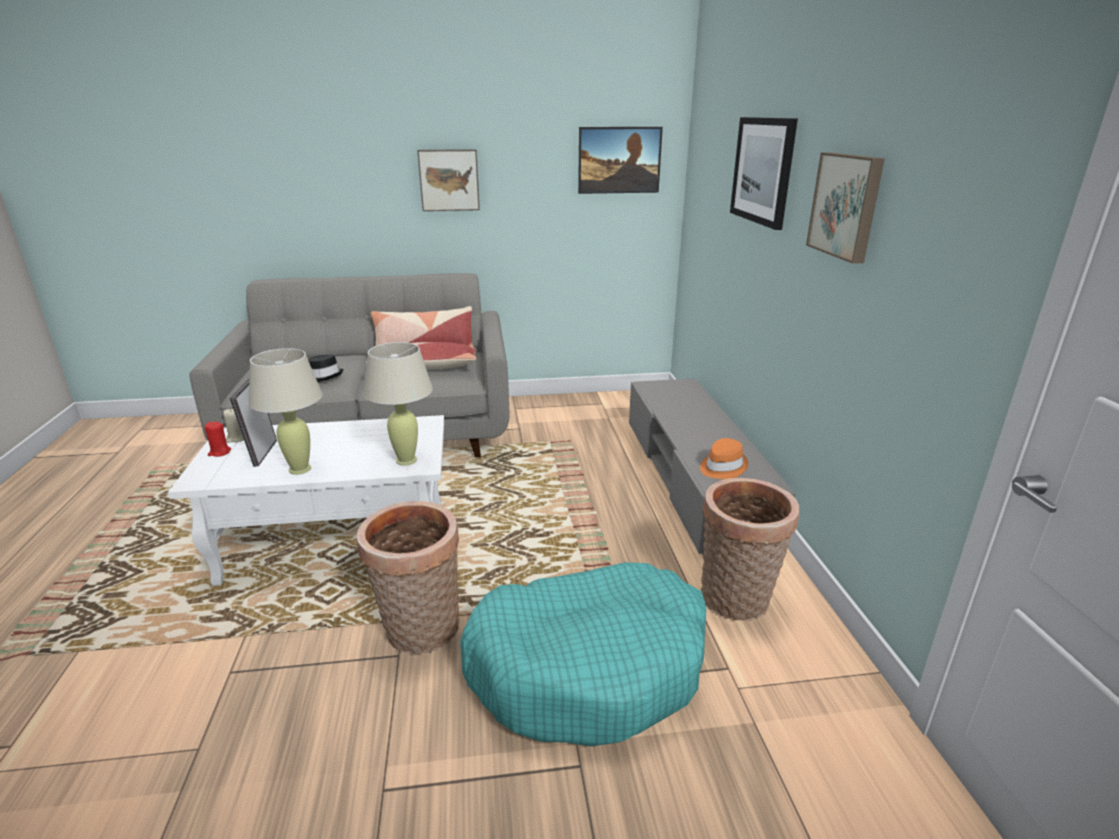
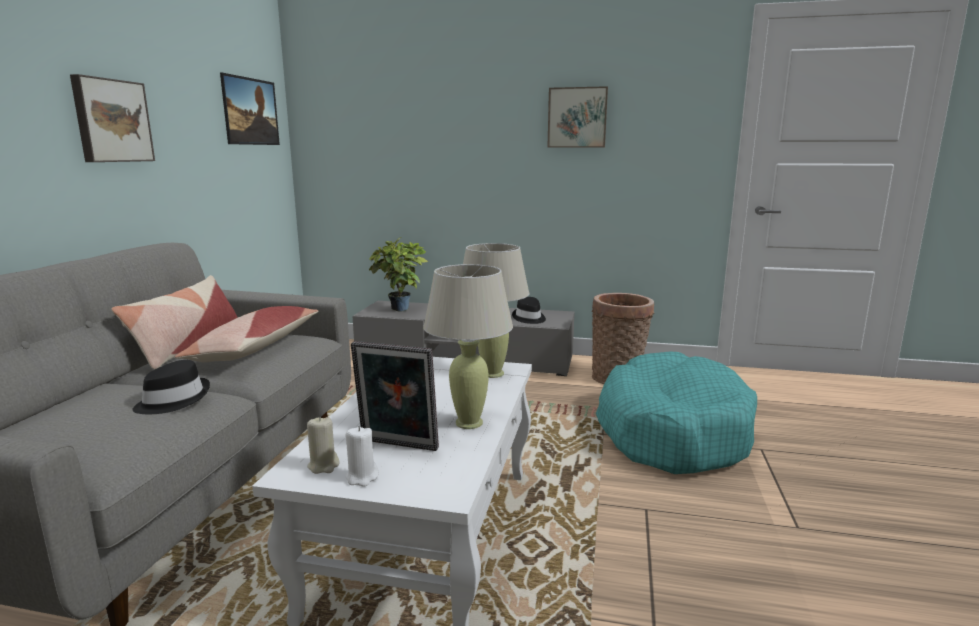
camera: 70 degrees left, 10 degrees down
red candle [205,421,231,457] -> white candle [345,426,379,487]
basket [356,501,459,654] -> none
orange hat [700,438,748,479] -> black hat [512,297,546,324]
picture [730,117,798,230] -> none
none -> potted plant [369,237,428,312]

